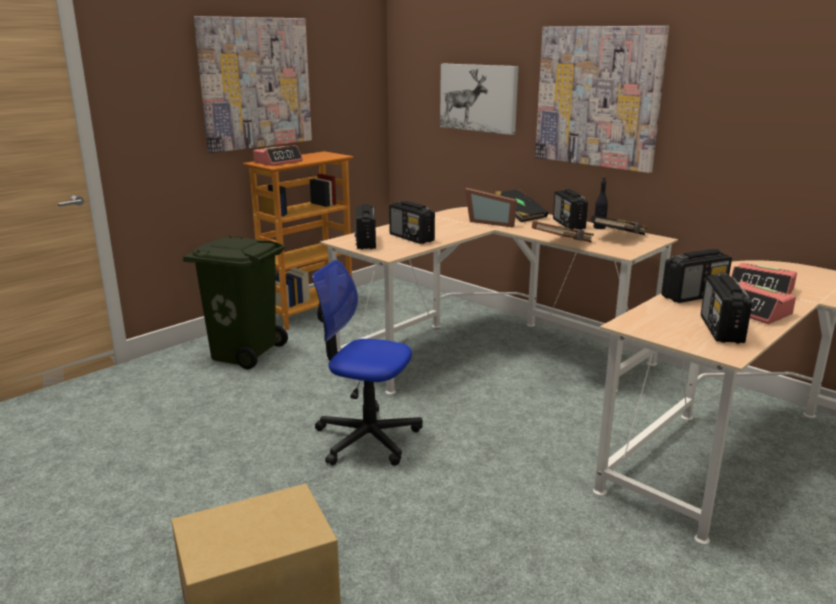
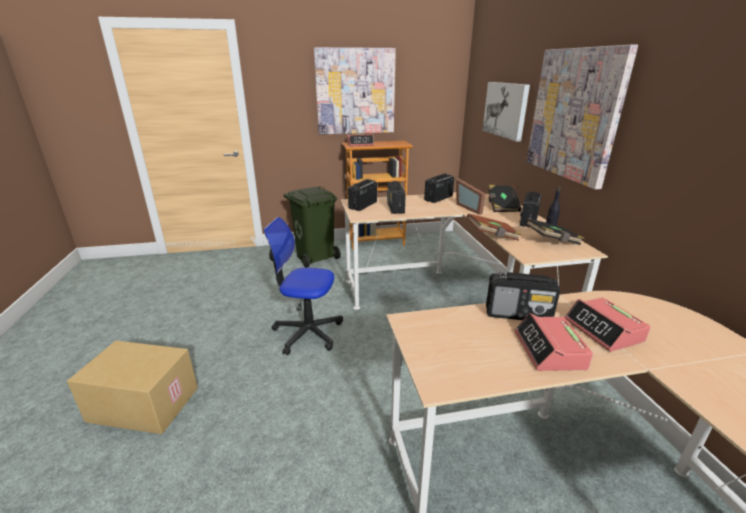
camera: 35 degrees right, 5 degrees up
office chair [312,260,423,466] -> office chair turned 45 degrees counterclockwise [264,217,343,355]
radio [701,274,752,344] -> radio moved to [424,174,454,203]

